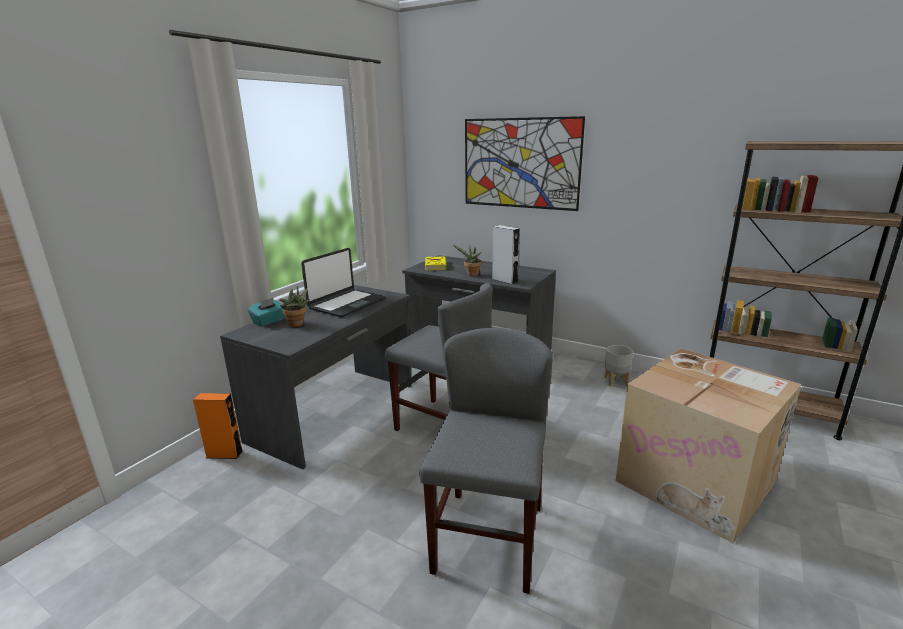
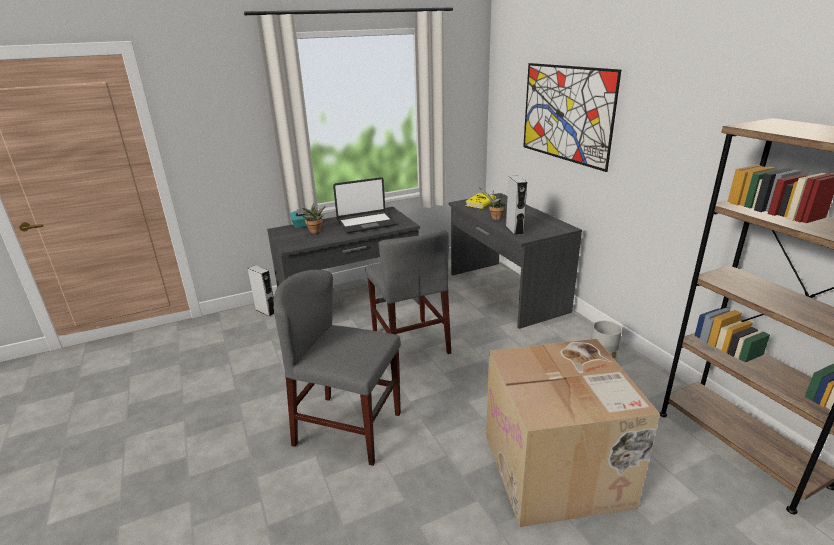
camera: 35 degrees right, 5 degrees up
orange speaker [193,393,243,459] -> grey speaker [248,265,274,317]
grey chair [419,328,553,594] -> grey chair turned 120 degrees counterclockwise [273,270,401,466]

